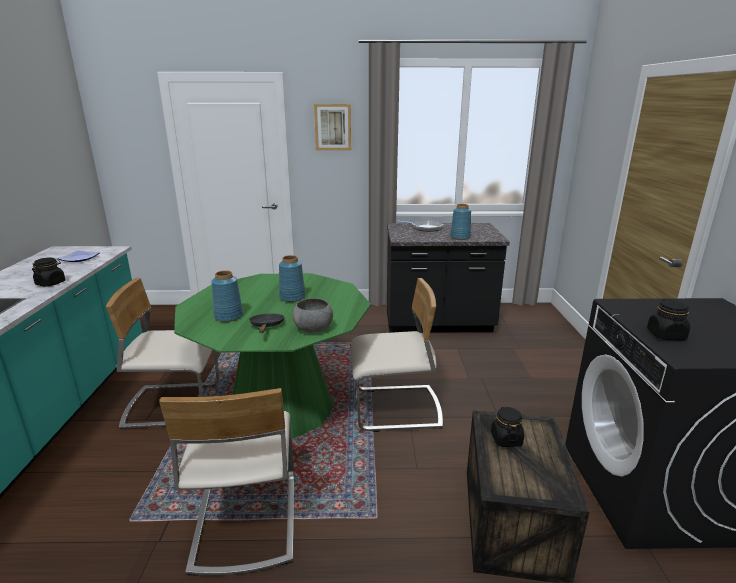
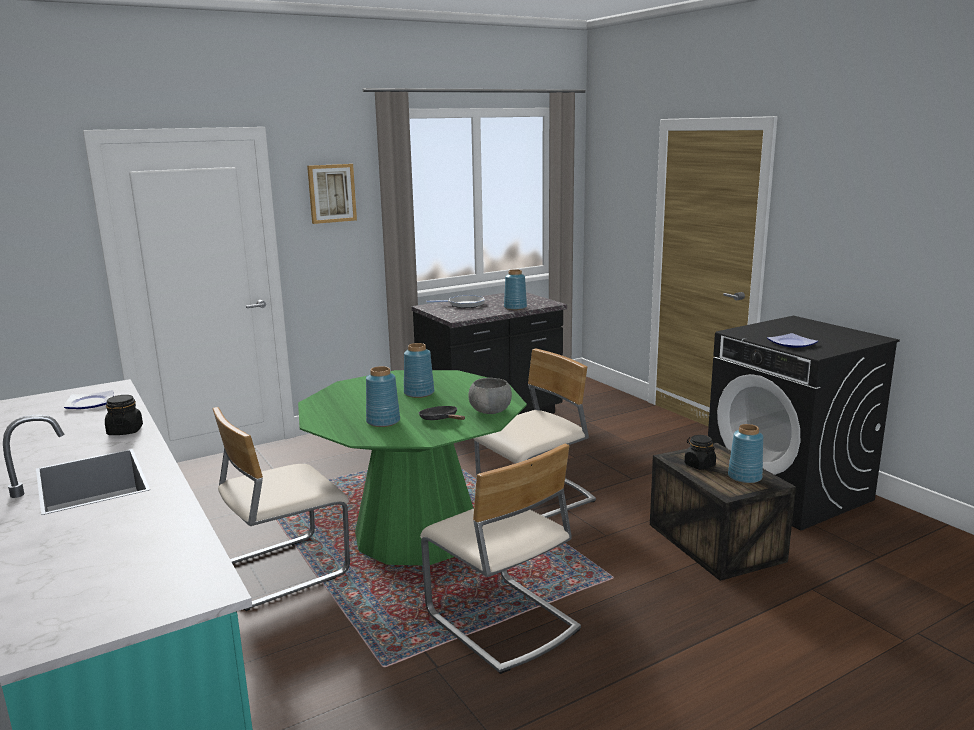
camera: 30 degrees left, 5 degrees down
black jar [647,299,690,340] -> plate [767,333,818,348]
none -> blue vase [728,424,763,484]

